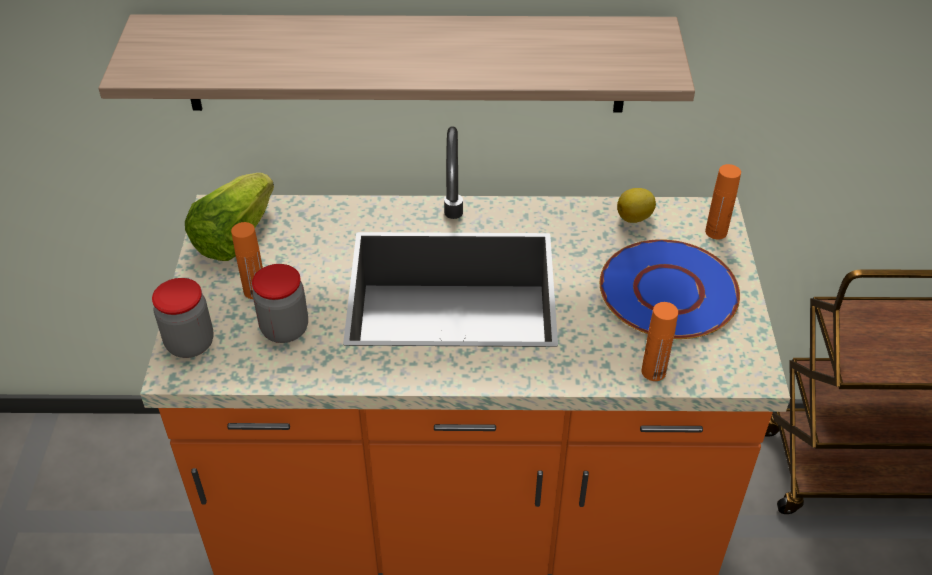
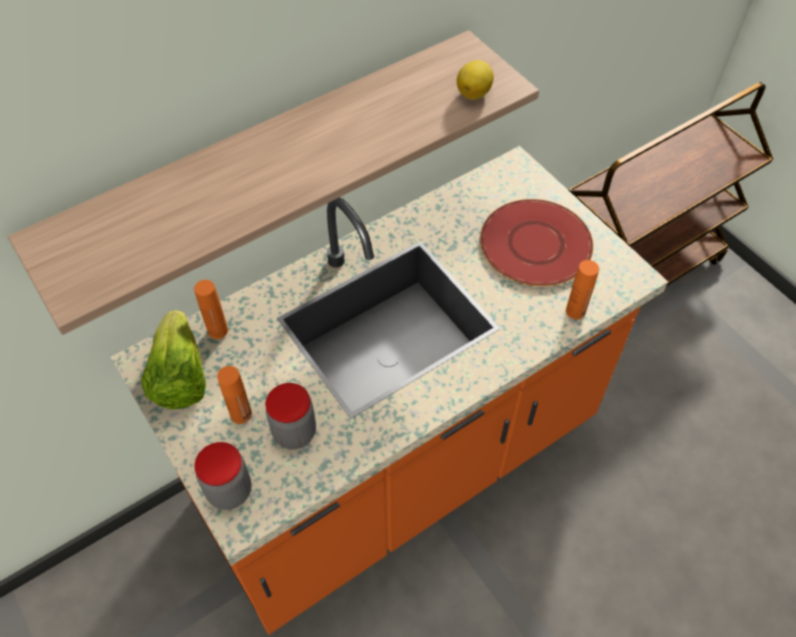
camera: 35 degrees left, 10 degrees up
blue plate [600,239,740,339] -> red plate [480,199,593,286]
lemon [617,188,656,223] -> lemon moved to [457,60,494,100]
orange bottle [705,164,741,239] -> orange bottle moved to [194,280,228,339]

